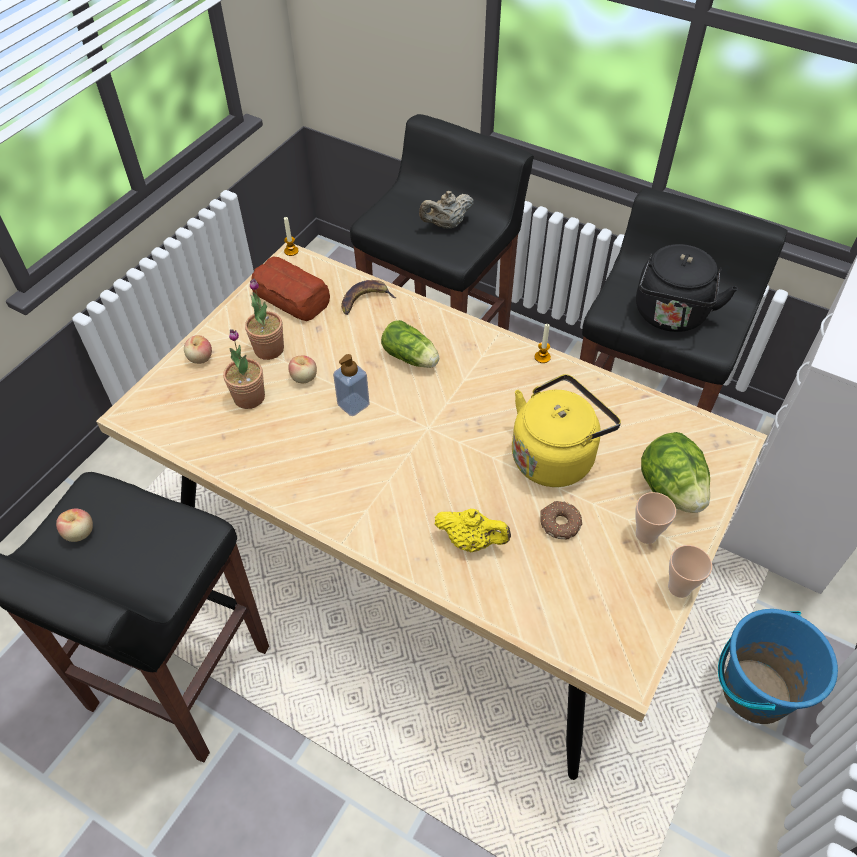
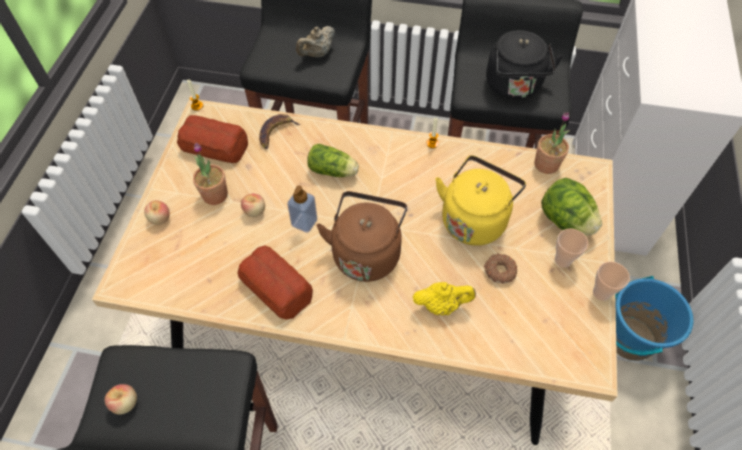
camera: 20 degrees left, 5 degrees up
potted plant [223,329,265,409] -> potted plant moved to [534,112,570,174]
none -> bread [238,245,313,320]
none -> brown kettle [316,191,407,282]

